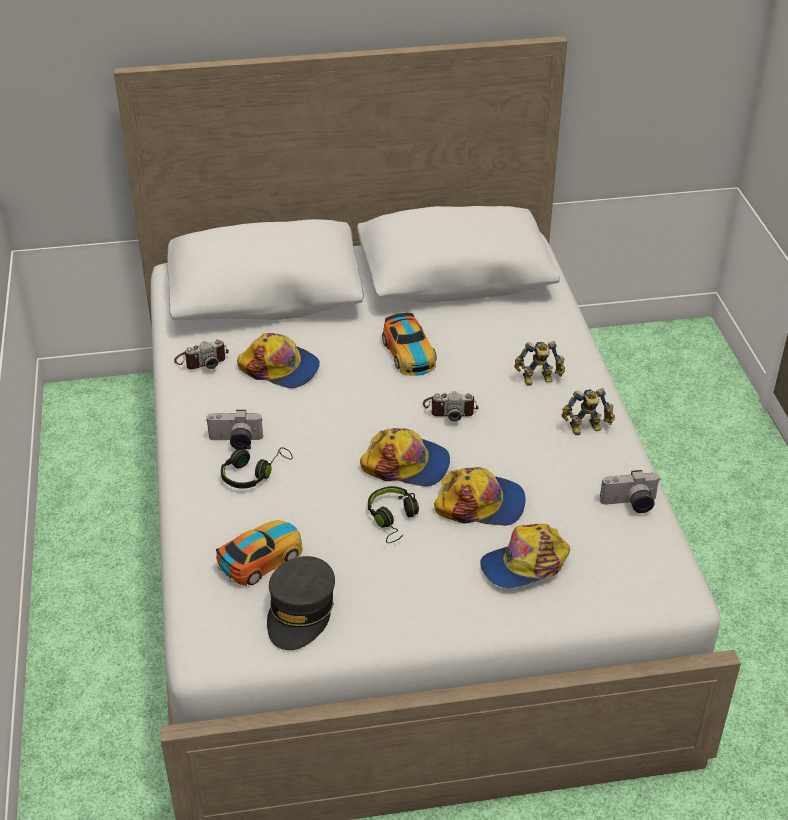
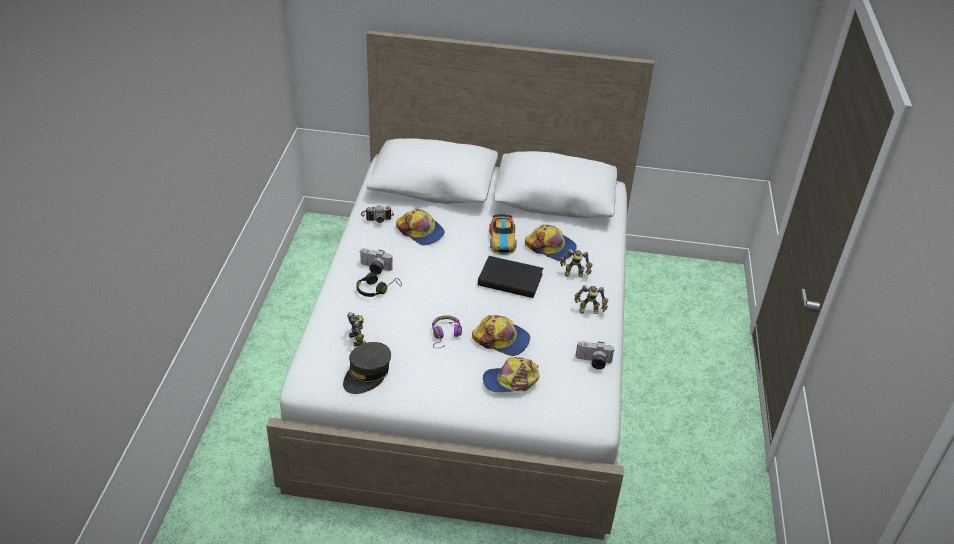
camera: 15 degrees right, 0 degrees up
toy car [216,520,303,586] -> toy robot [347,312,366,347]
cap [360,428,450,486] -> cap moved to [525,225,577,261]
black headphones [368,486,419,543] -> purple headphones [432,315,462,348]
camera [423,391,479,422] -> black book [478,256,543,298]

